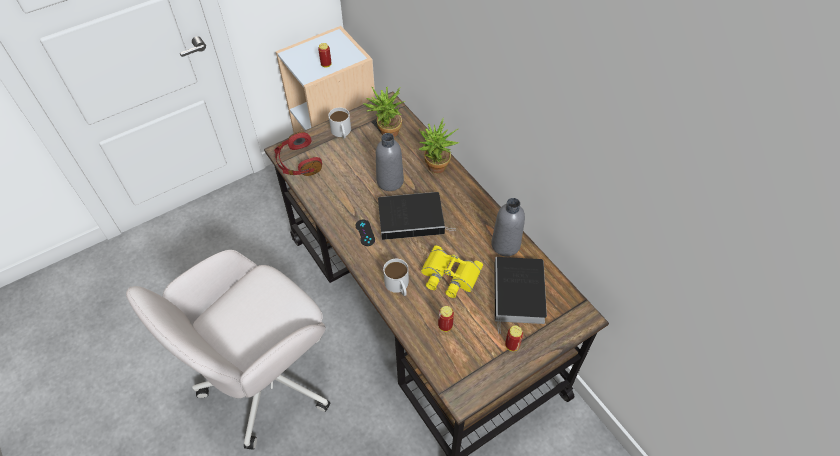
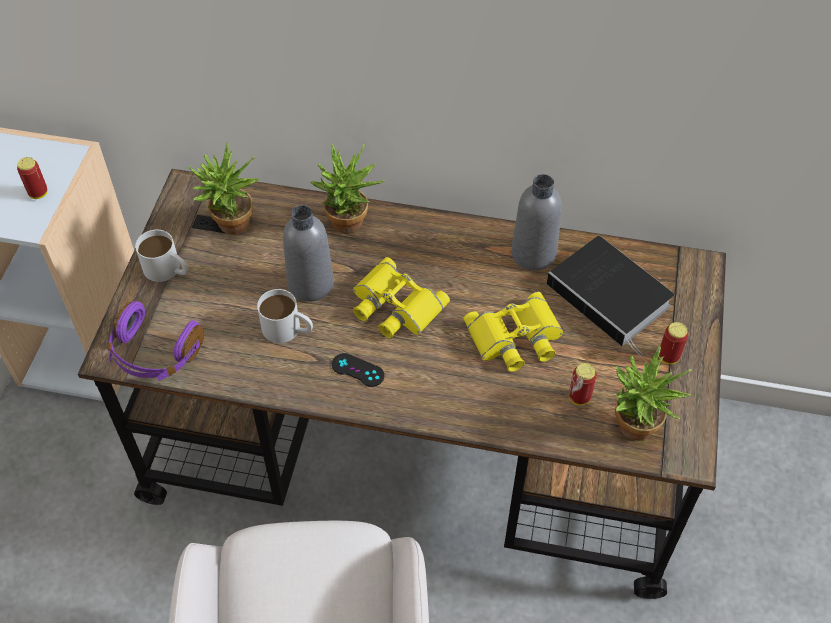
camera: 45 degrees left, 0 degrees up
red headphones [274,132,322,176] -> purple headphones [108,302,204,381]
book [378,192,456,240] -> yellow binoculars [353,257,450,338]
white mug [383,258,409,296] -> white mug moved to [257,289,313,343]
none -> potted plant [615,346,692,441]

